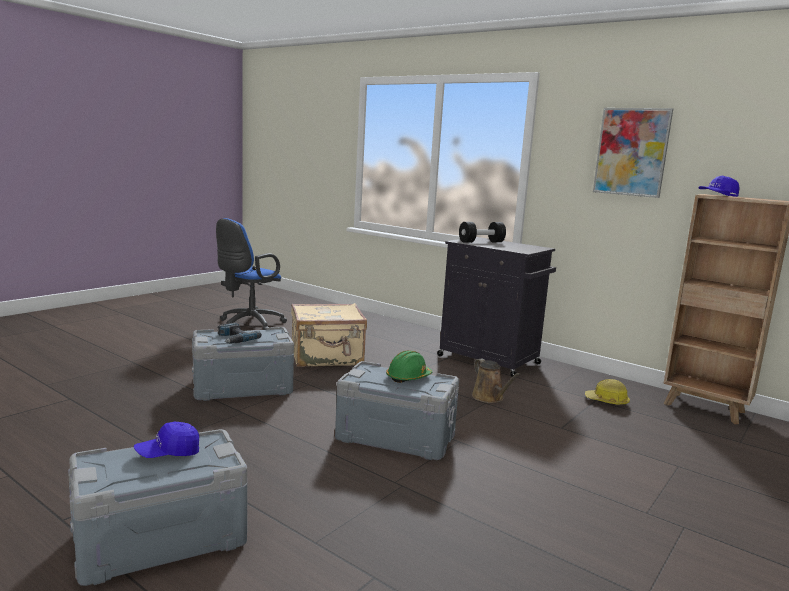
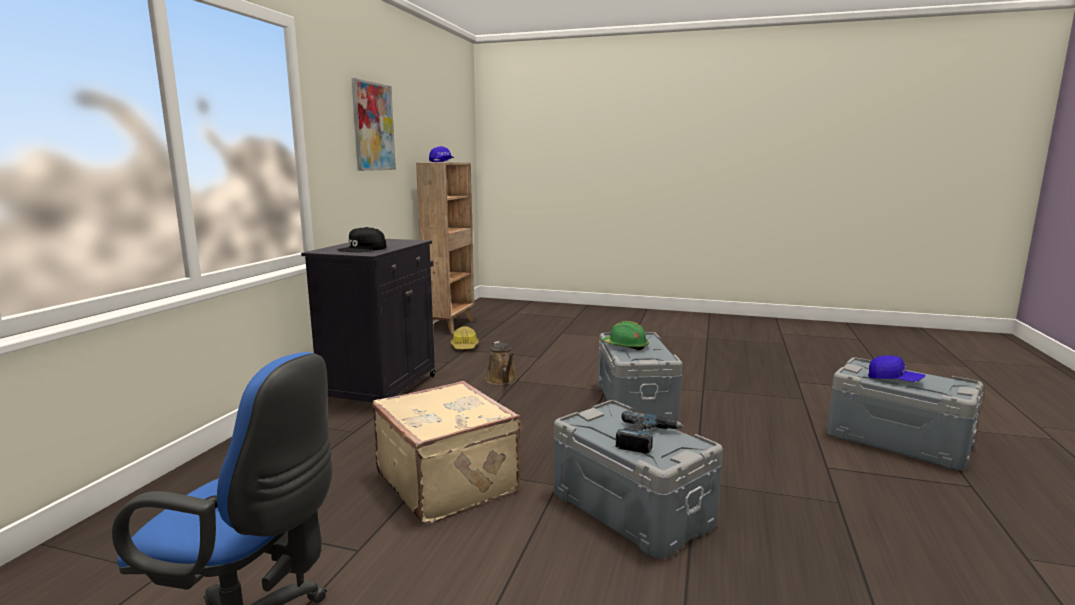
camera: 110 degrees left, 0 degrees up
black dumbbell [459,222,506,243] -> black cap [337,227,387,252]
brown watering can [472,358,521,403] -> brown watering can turned 120 degrees clockwise [485,341,517,385]

